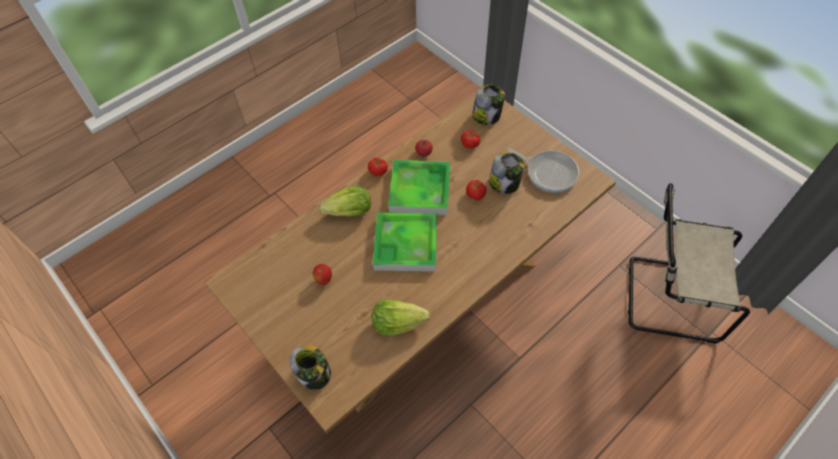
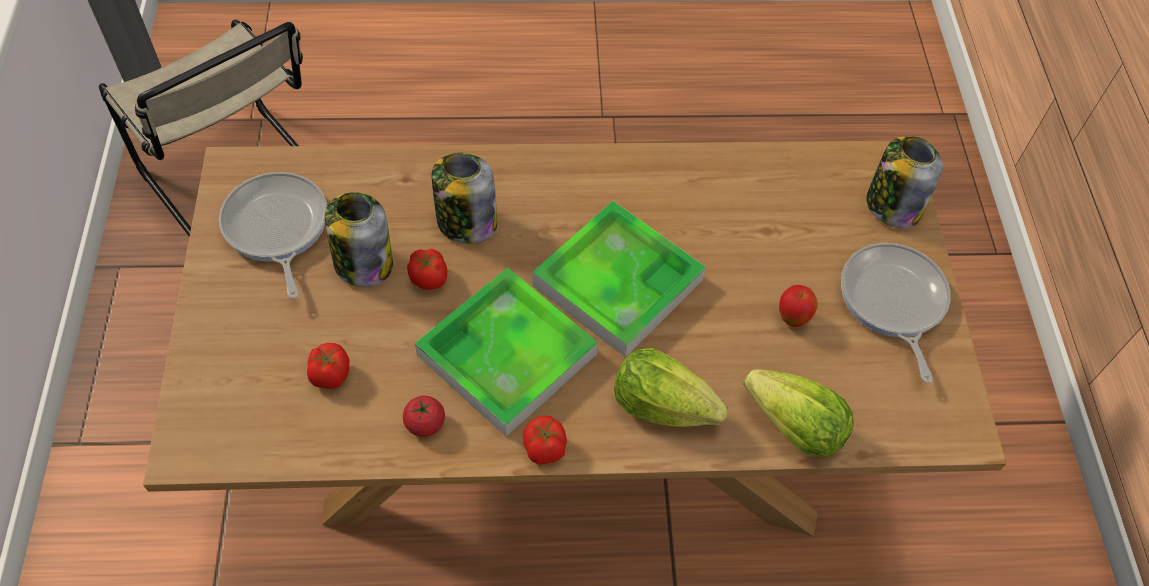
camera: 145 degrees left, 0 degrees up
lettuce [372,300,430,335] -> lettuce moved to [743,369,854,457]
jar [472,85,505,125] -> jar moved to [432,153,497,244]
none -> frying pan [841,243,951,383]

